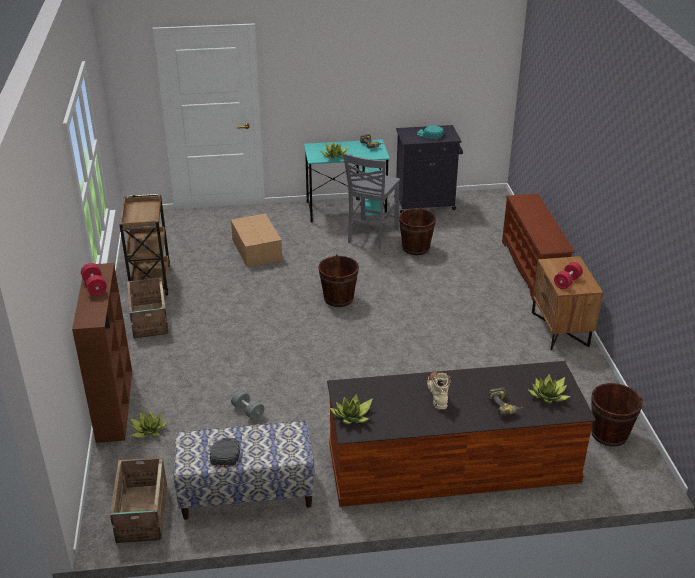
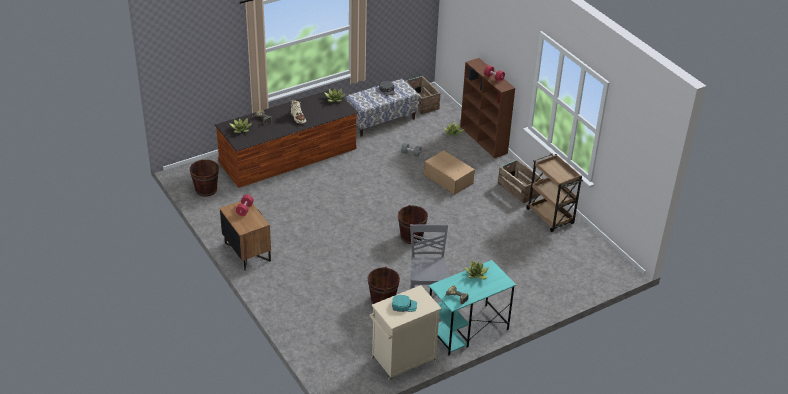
camera: 155 degrees right, 5 degrees up
cardboard box [231,214,282,267] -> cardboard box moved to [424,150,475,195]
black cabinet [394,125,463,213] -> beige cabinet [370,285,442,381]
brown shoe rack [502,194,575,300] -> none

